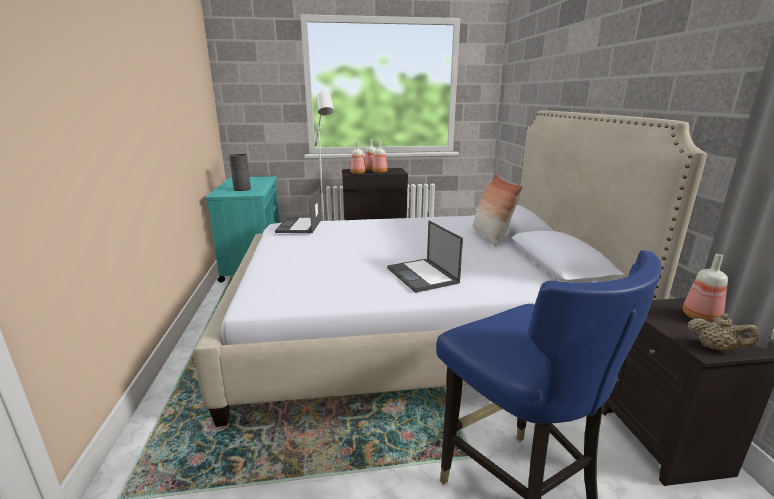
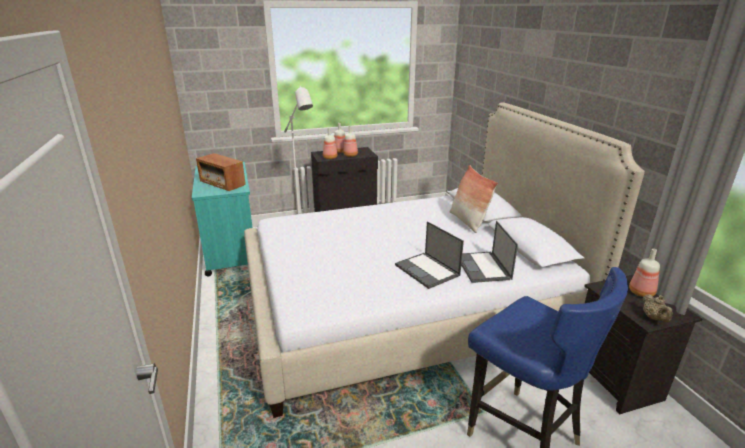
camera: 10 degrees left, 5 degrees up
grey vase [229,154,251,191] -> radio [196,153,246,191]
laptop [275,188,322,233] -> laptop moved to [461,221,518,283]
beige teapot [688,313,760,351] -> beige teapot turned 60 degrees clockwise [643,294,673,322]

